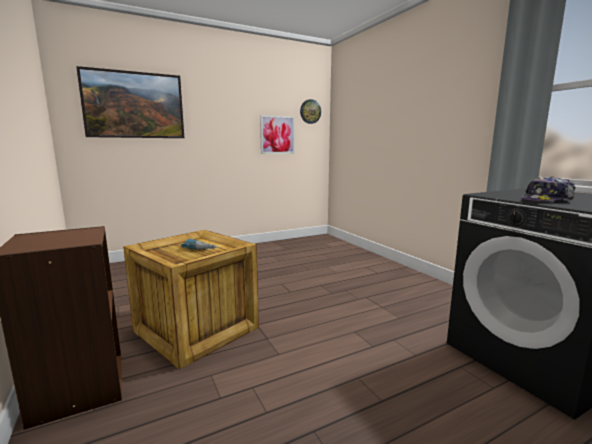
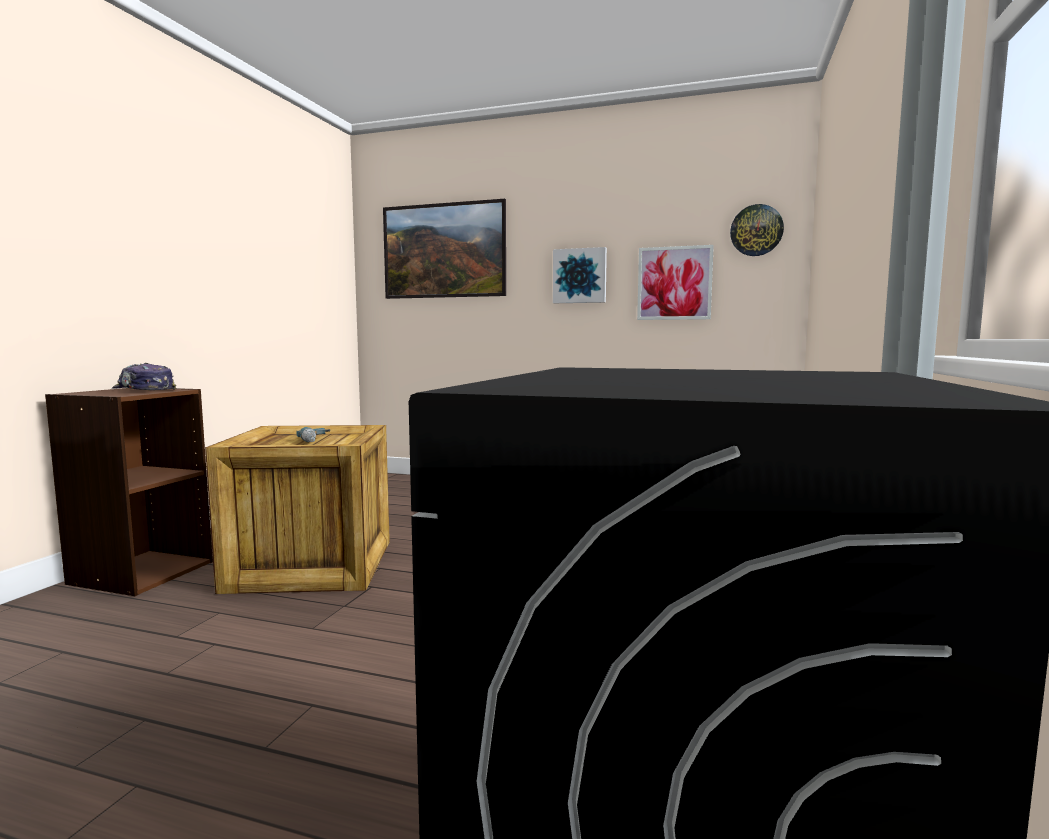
camera: 45 degrees right, 5 degrees down
cap [521,176,576,202] -> cap moved to [112,363,176,390]
none -> picture [553,247,607,303]

